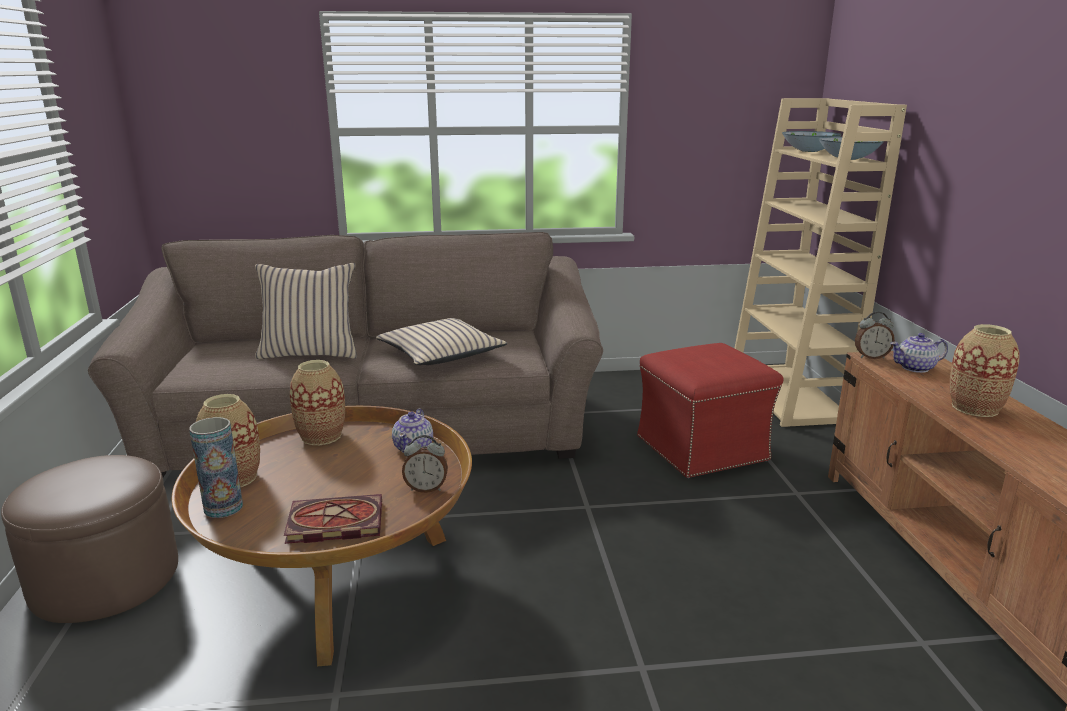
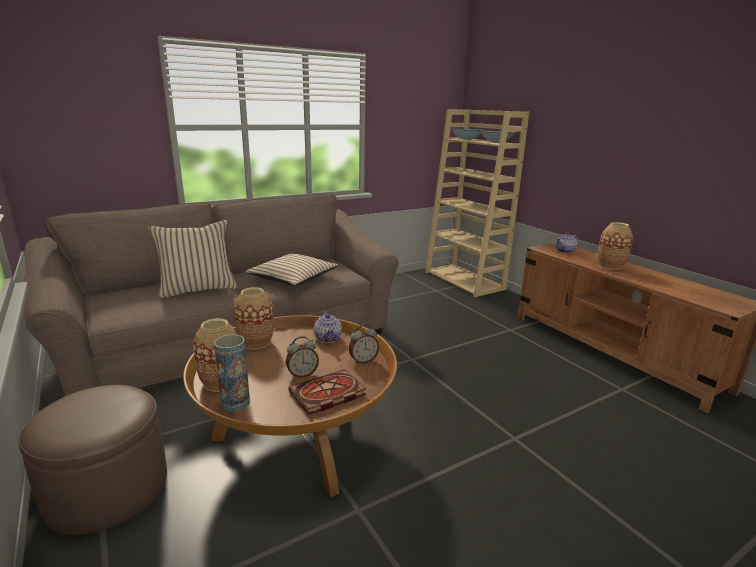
camera: 25 degrees left, 0 degrees up
red ottoman [637,343,783,478] -> none
alarm clock [855,311,895,359] -> alarm clock moved to [286,336,319,378]

